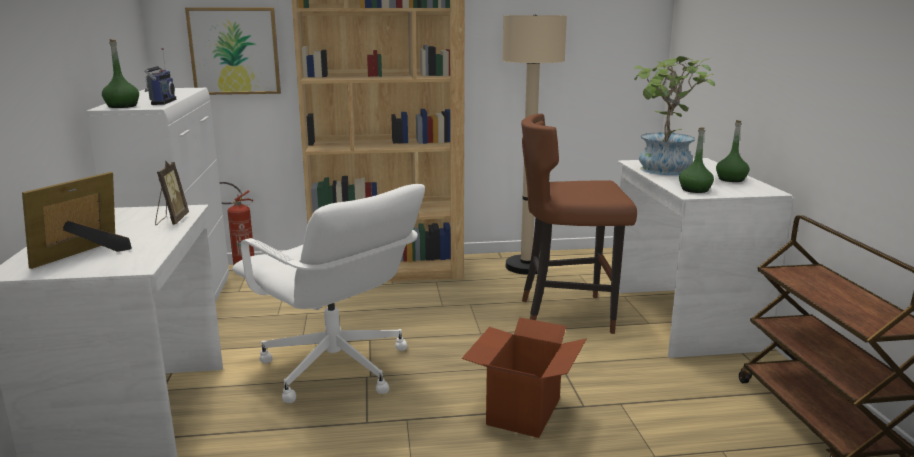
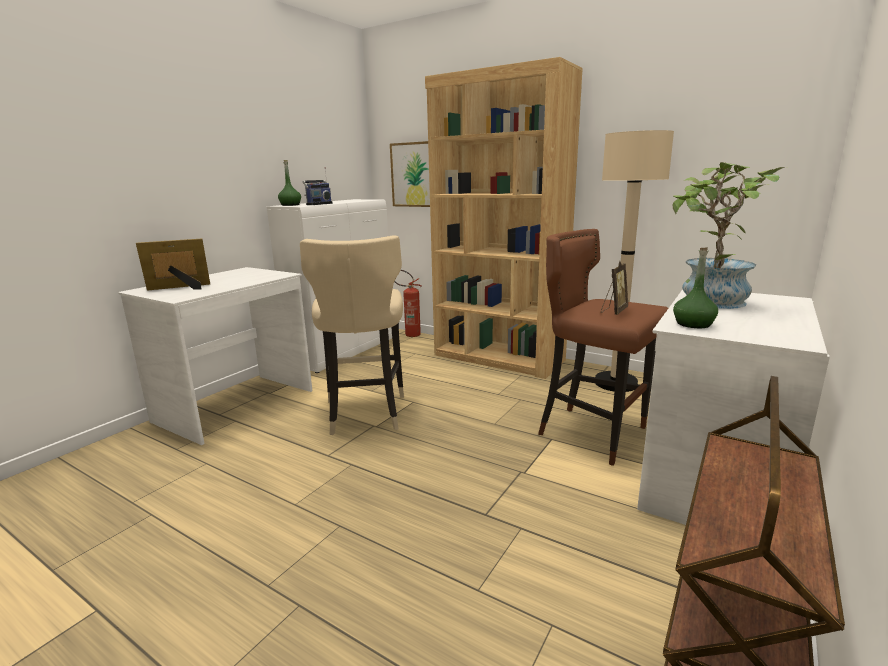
camera: 40 degrees right, 0 degrees up
picture frame [155,161,189,225] -> picture frame moved to [601,261,628,315]
white office chair [232,184,425,403] -> beige stool [300,235,404,435]
cardboard box [462,317,587,438] -> none
green bottle [716,120,750,182] -> none

